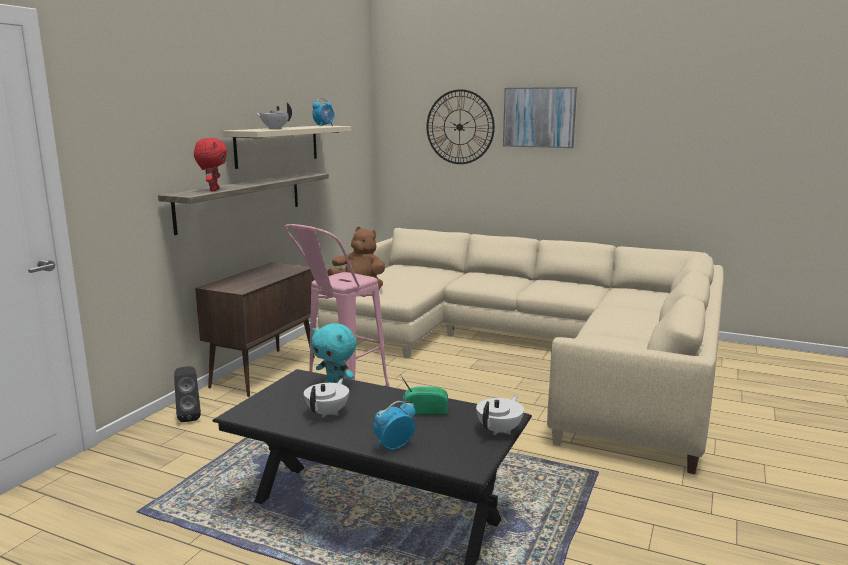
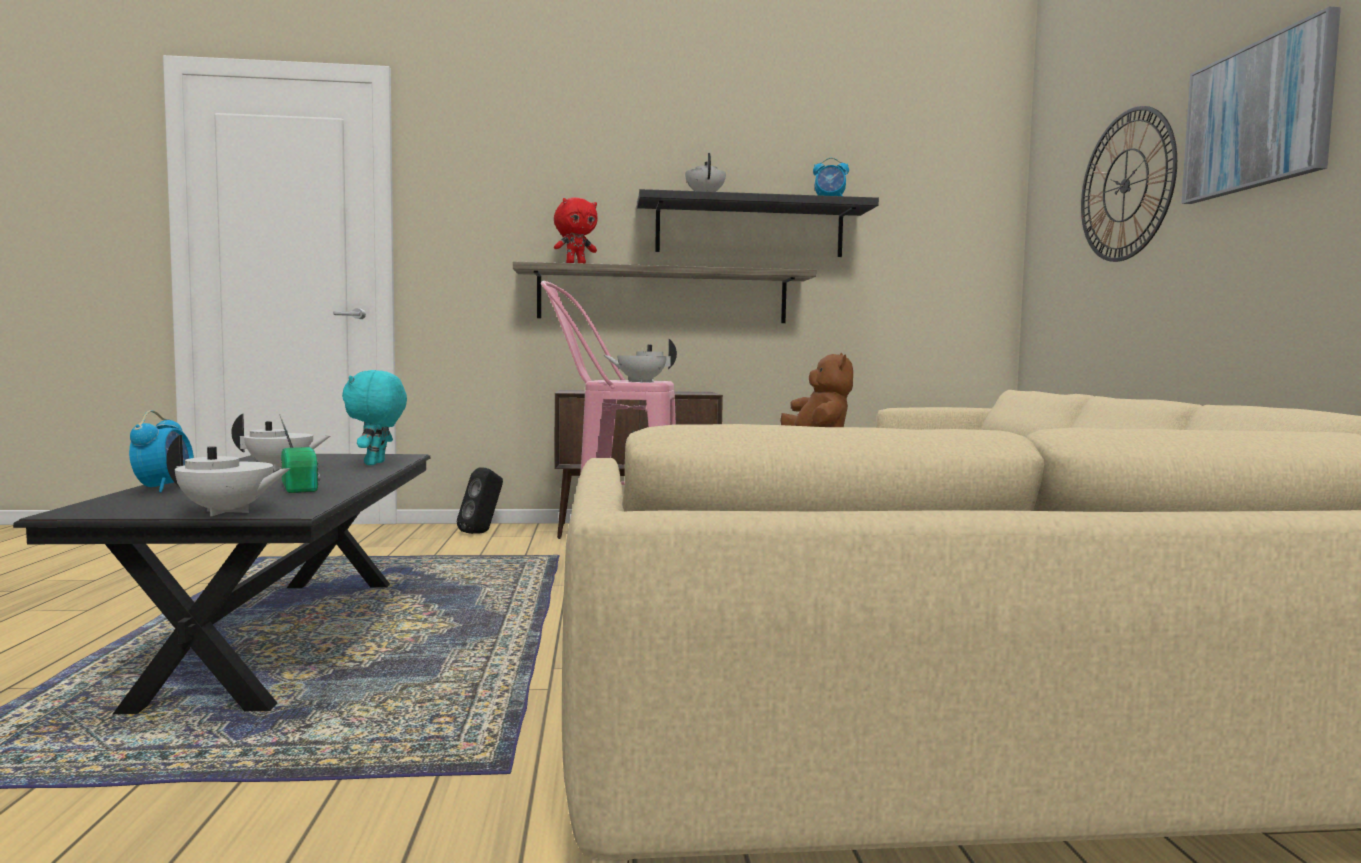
camera: 60 degrees right, 10 degrees down
beige shelf [223,126,351,169] -> black shelf [637,189,879,257]
alarm clock [373,401,416,450] -> alarm clock turned 60 degrees clockwise [129,410,194,492]
none -> white teapot [603,339,677,382]

